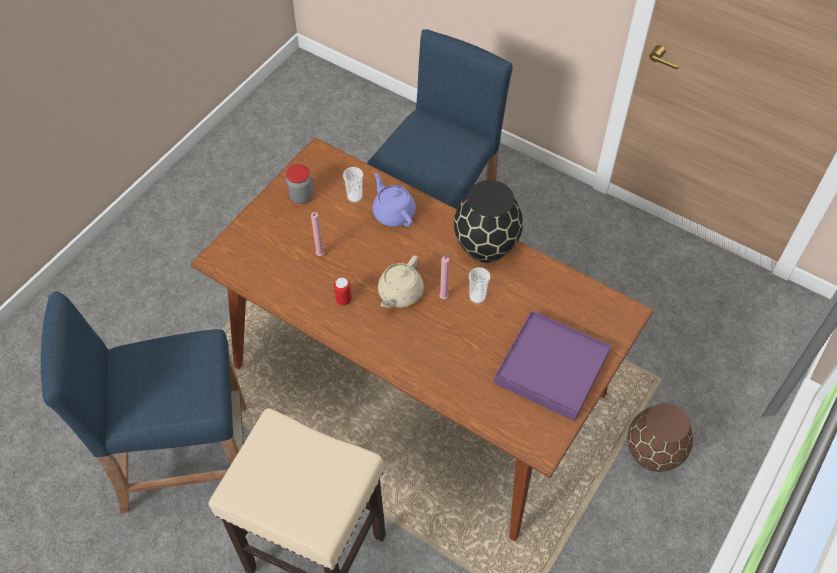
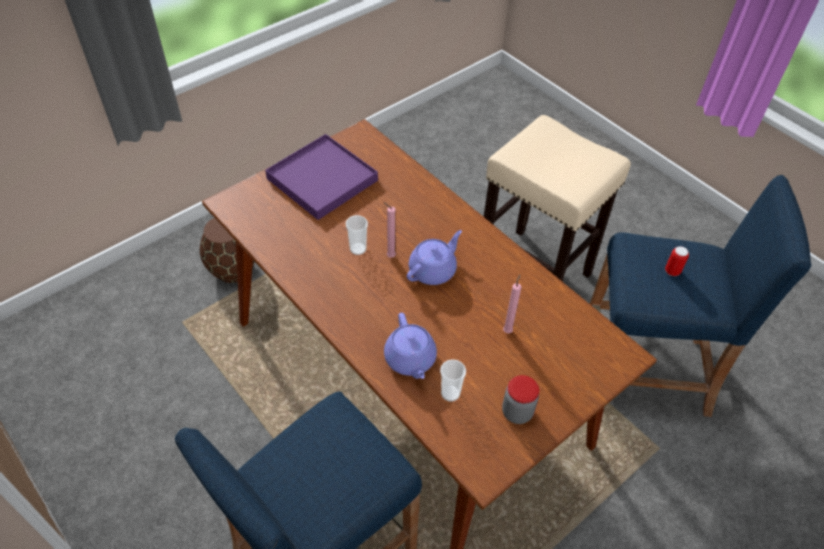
camera: 165 degrees left, 5 degrees down
can [334,277,352,306] -> can moved to [665,246,689,276]
beige teapot [378,255,424,308] -> purple teapot [407,230,462,285]
black vase [454,180,523,263] -> none

